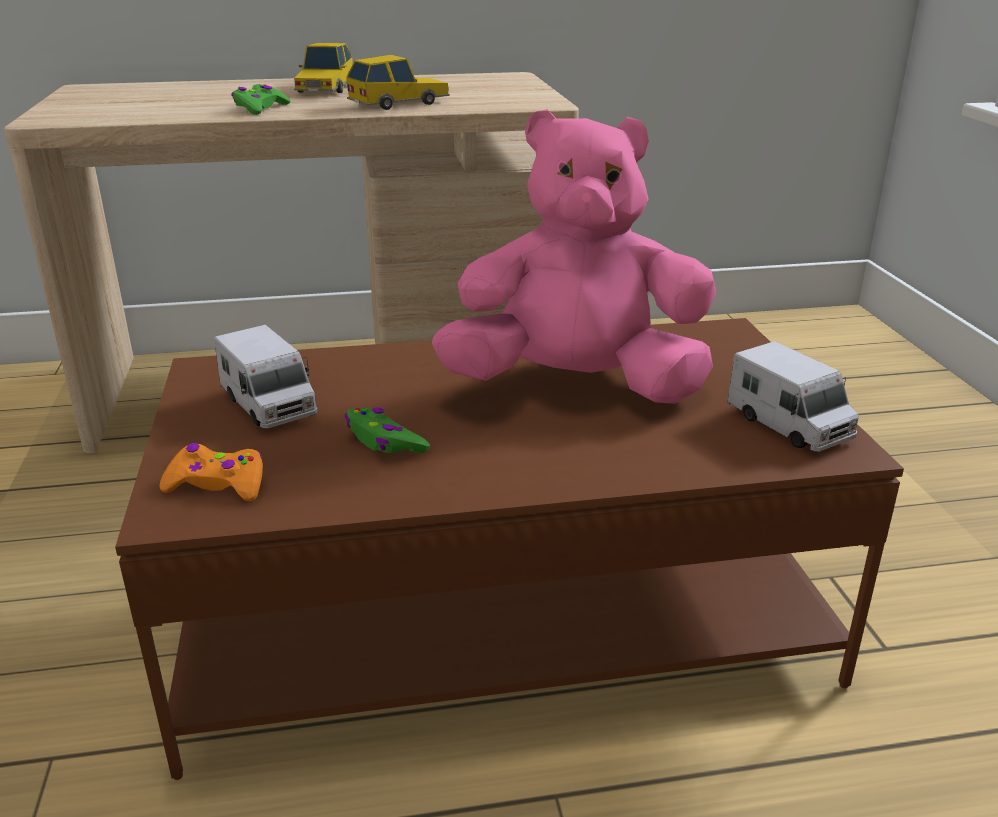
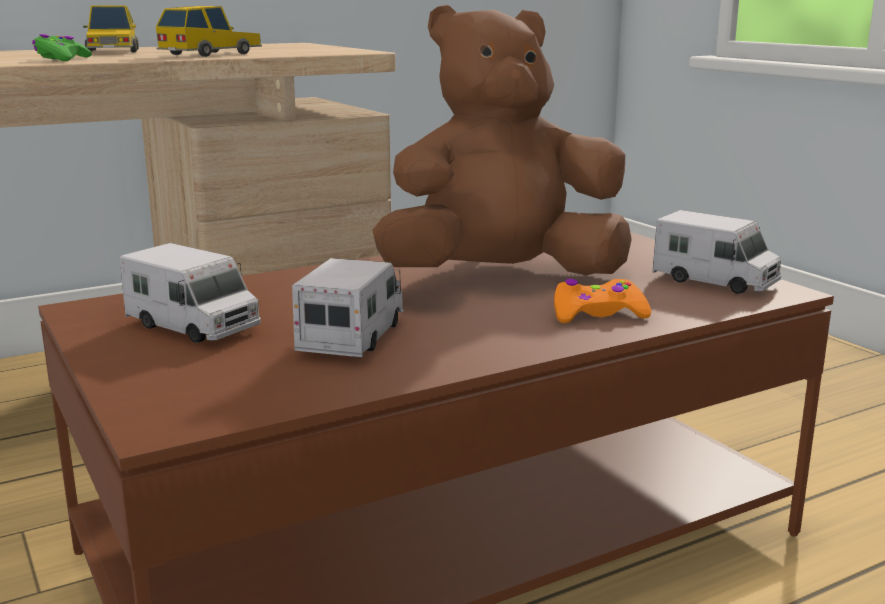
camera: 20 degrees left, 10 degrees down
orange game controller [160,443,263,501] -> orange game controller moved to [554,279,651,323]
green game controller [345,407,430,453] -> toy truck [292,258,403,357]
pink plush toy [432,109,716,404] -> brown plush toy [372,5,632,275]

